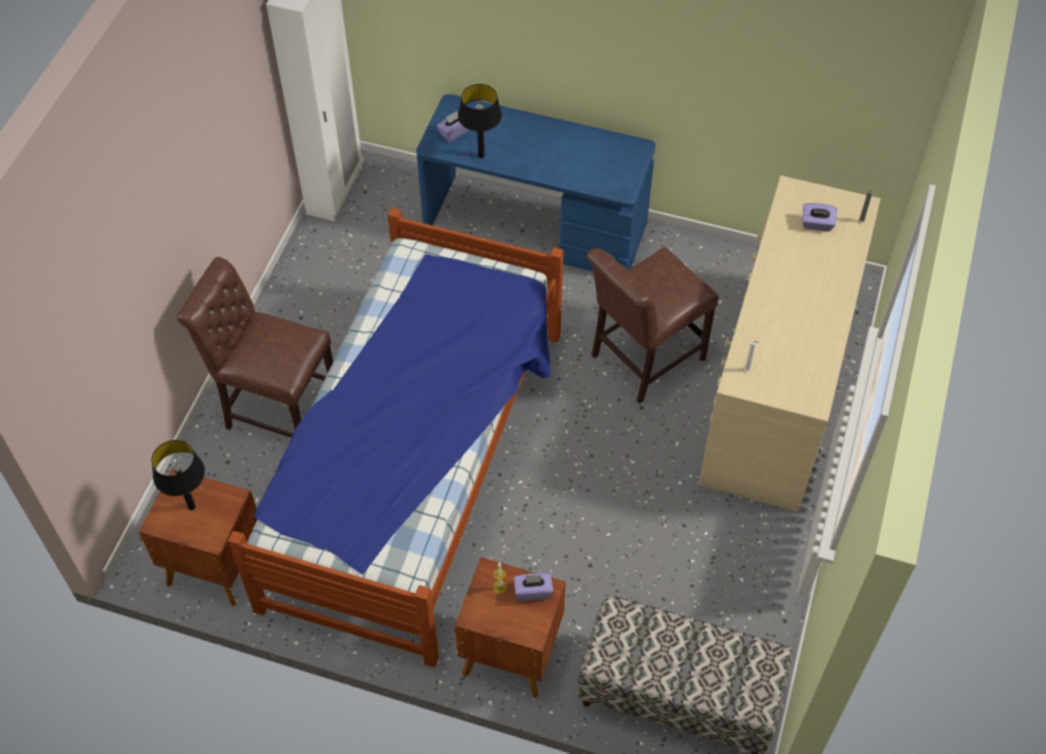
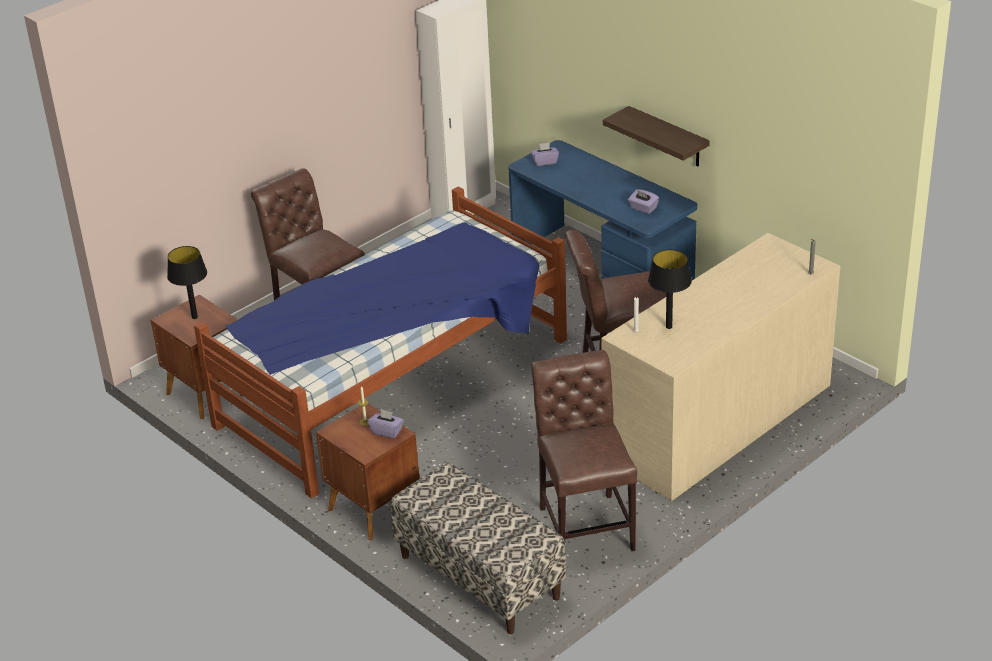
camera: 30 degrees right, 20 degrees down
black table lamp [458,84,502,158] -> black table lamp moved to [648,250,692,329]
purple tissue box [802,203,837,231] -> purple tissue box moved to [628,189,659,214]
none -> brown chair [531,350,637,551]
none -> shelf [603,106,710,166]

